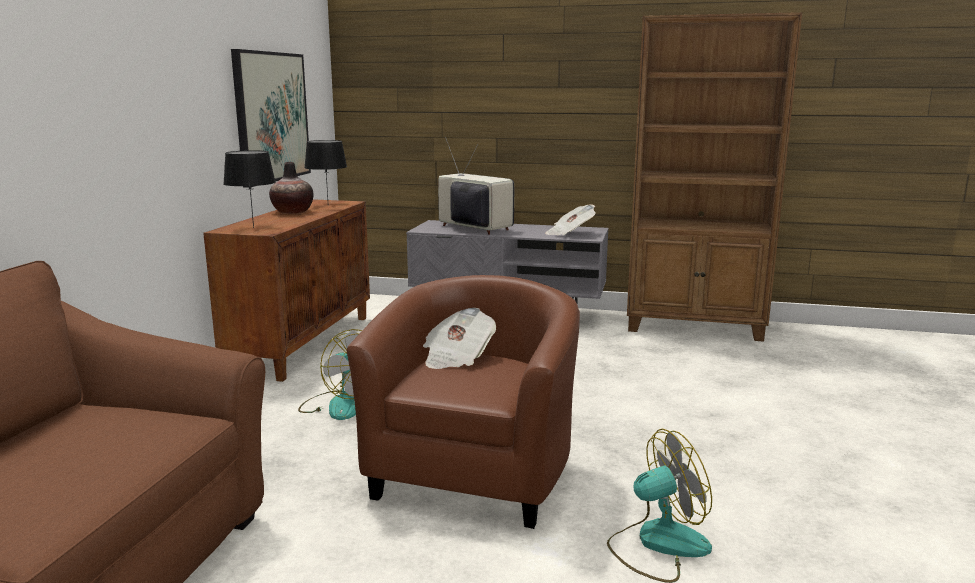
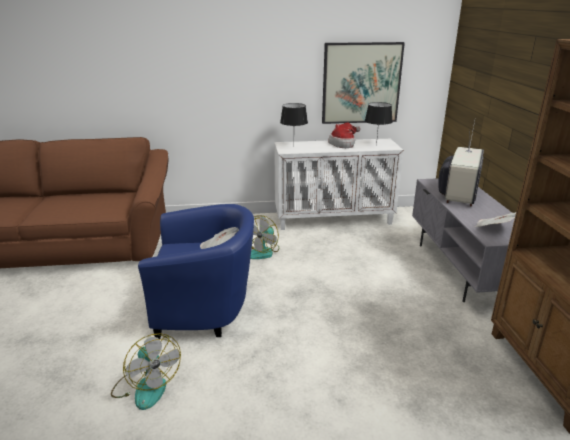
camera: 70 degrees right, 10 degrees up
brown cabinet [203,199,370,382] -> white cabinet [274,139,404,230]
vase [269,162,314,214] -> hat [328,122,360,148]
brown armchair [347,275,580,529] -> blue armchair [138,204,254,339]

